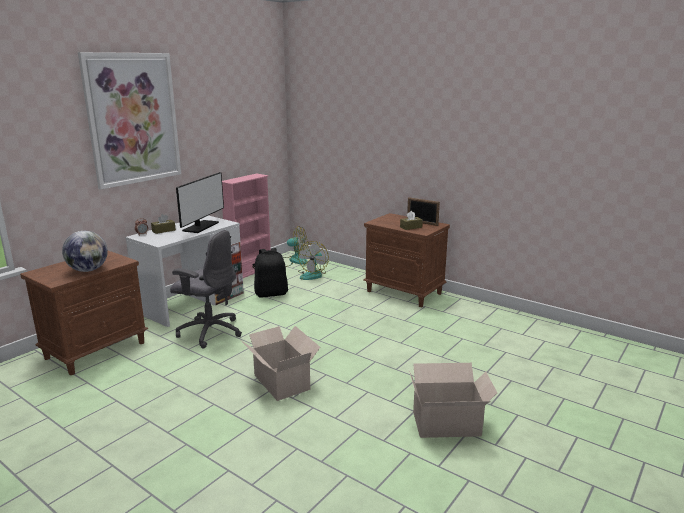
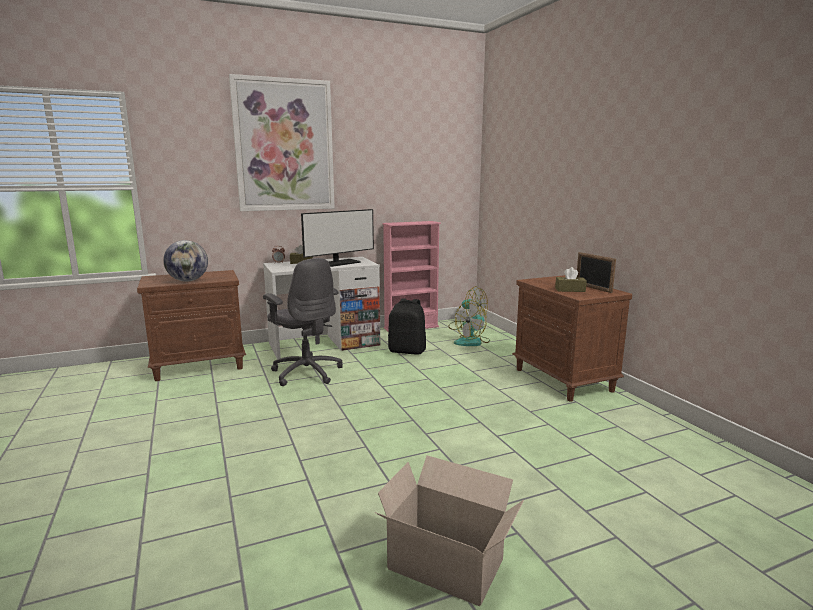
camera: 30 degrees right, 5 degrees down
cardboard box [241,326,321,401] -> none

